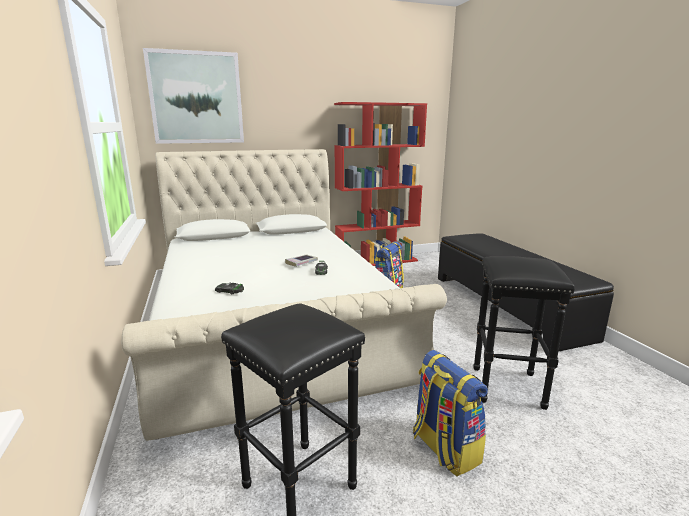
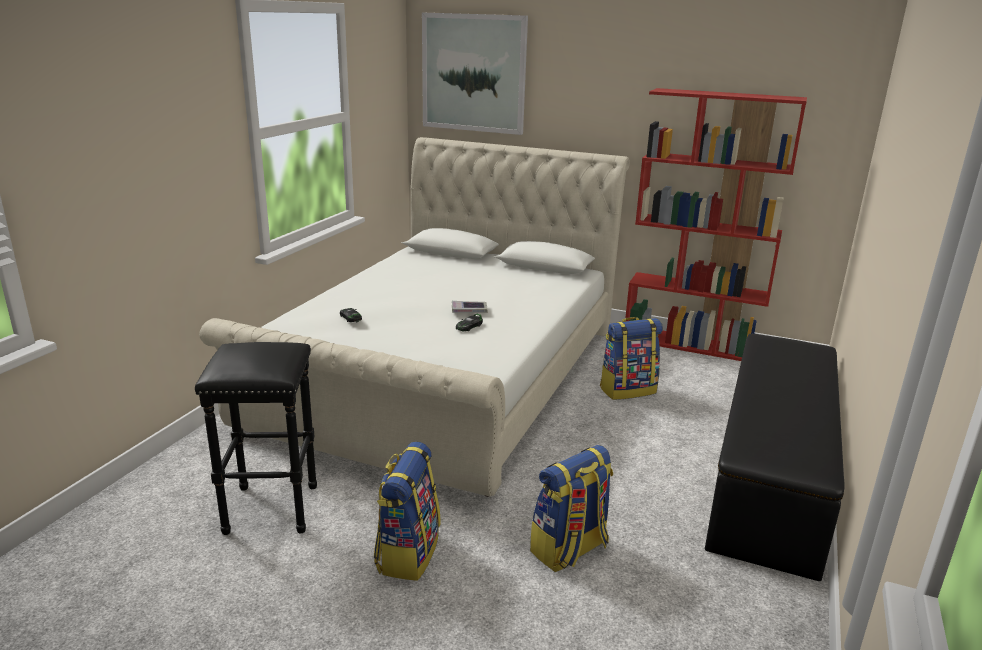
camera: 40 degrees right, 5 degrees up
black stool [473,256,575,410] -> backpack [530,445,613,572]

